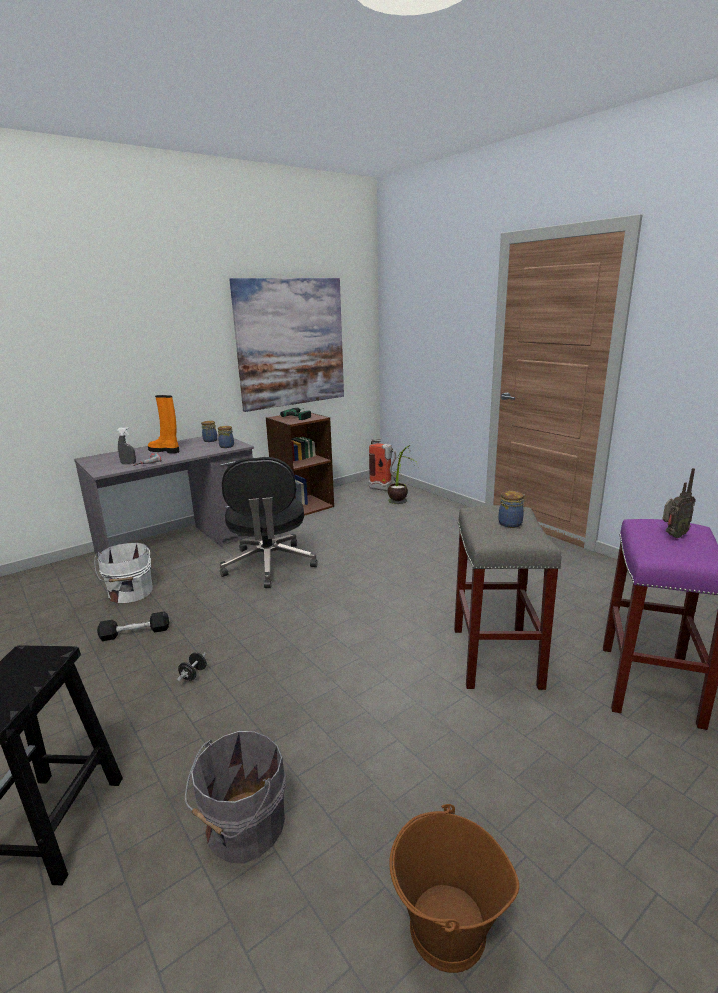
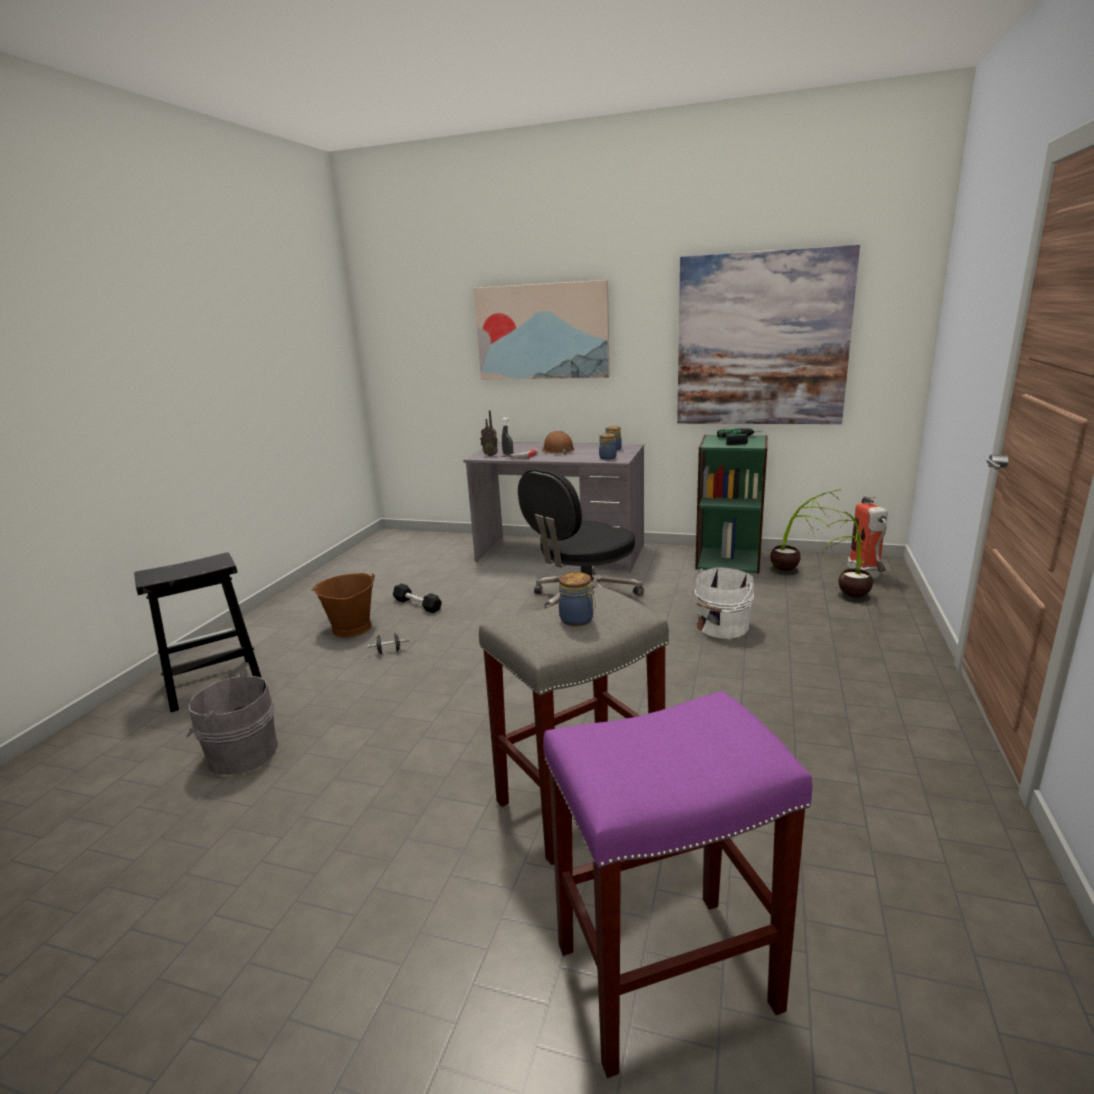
camera: 55 degrees right, 0 degrees up
white bucket [94,543,153,603] -> white bucket moved to [689,567,754,639]
orange boot [148,395,179,453] -> brown hard hat [542,431,575,455]
brown bookcase [266,411,334,516] -> green bookcase [695,435,768,573]
brown bucket [389,804,519,973] -> brown bucket moved to [311,573,375,637]
radio [662,468,695,538] -> radio moved to [480,410,498,456]
none -> picture [473,280,610,380]
none -> potted plant [770,489,844,576]

